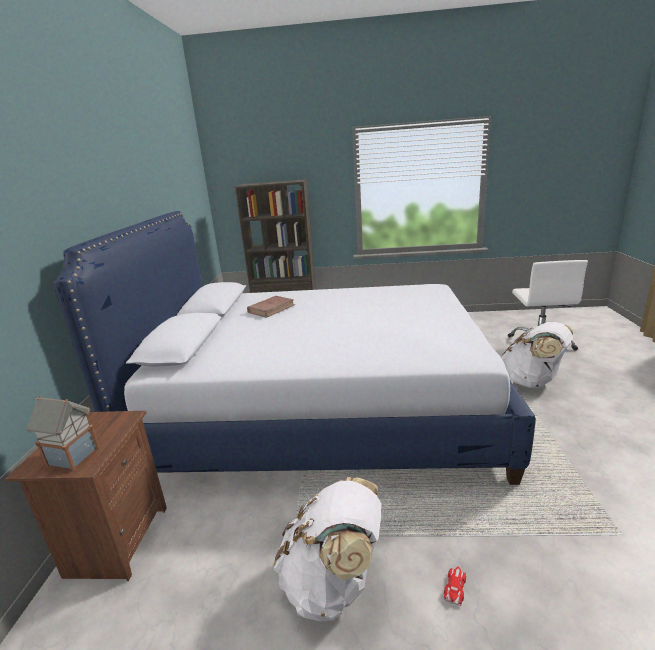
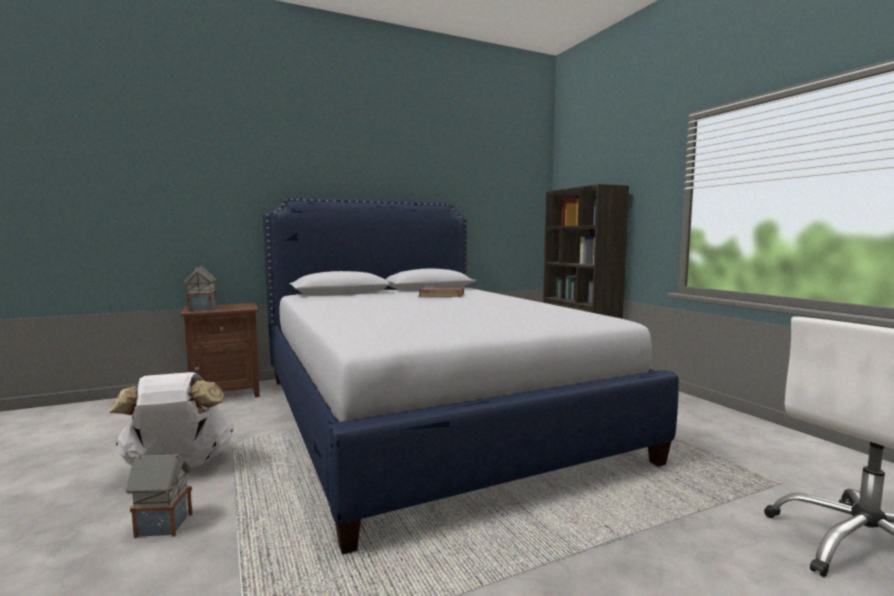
camera: 60 degrees right, 15 degrees down
toy car [444,567,466,606] -> toy house [126,453,193,538]
white backpack [501,322,573,388] -> none

